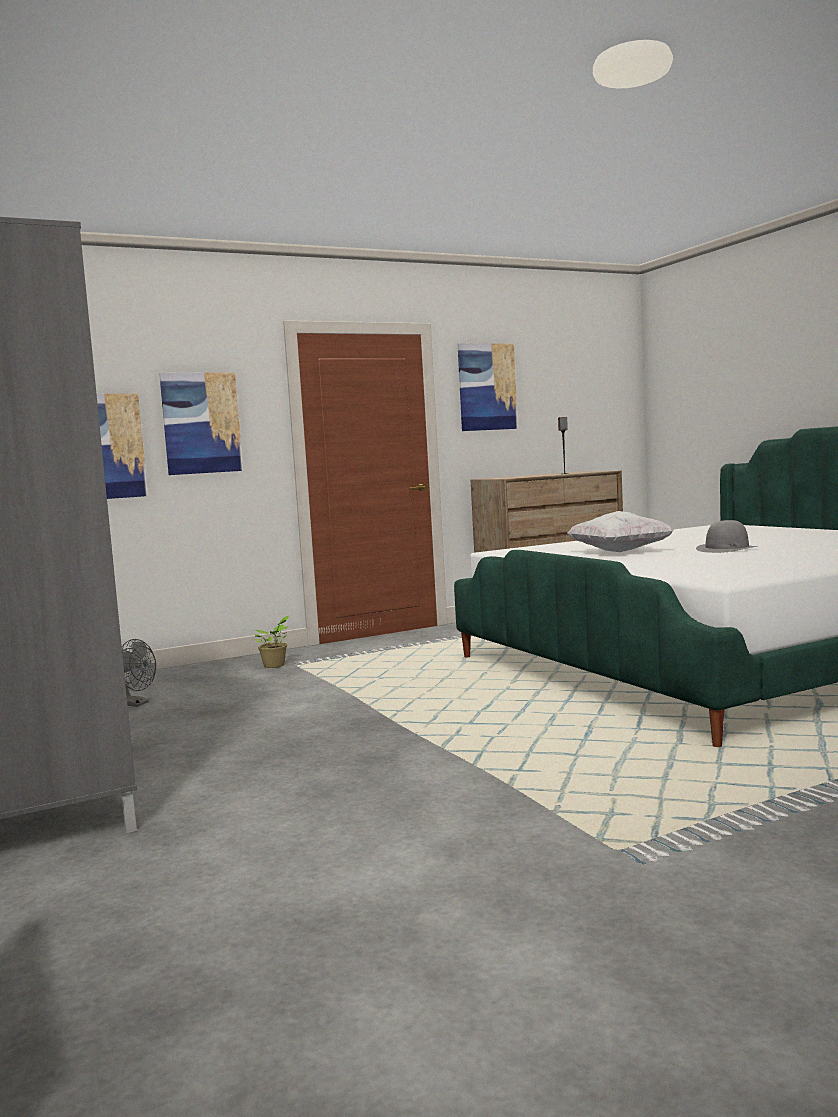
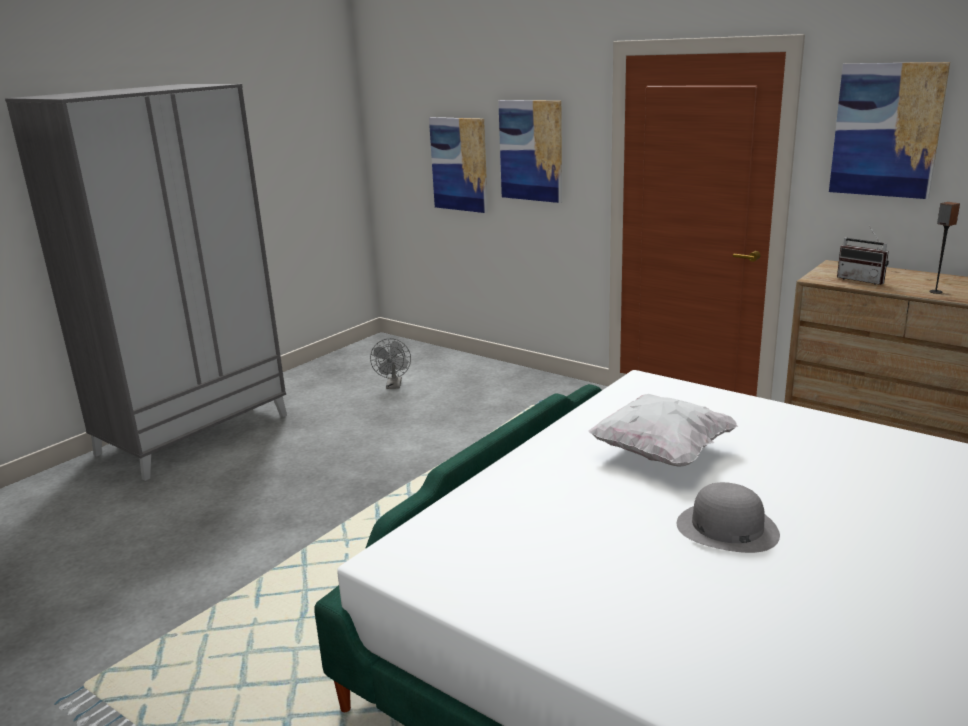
camera: 65 degrees right, 15 degrees up
potted plant [254,616,289,668] -> none
none -> radio [837,226,889,285]

